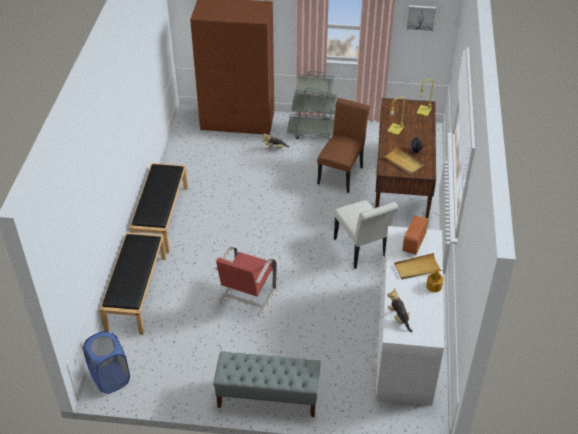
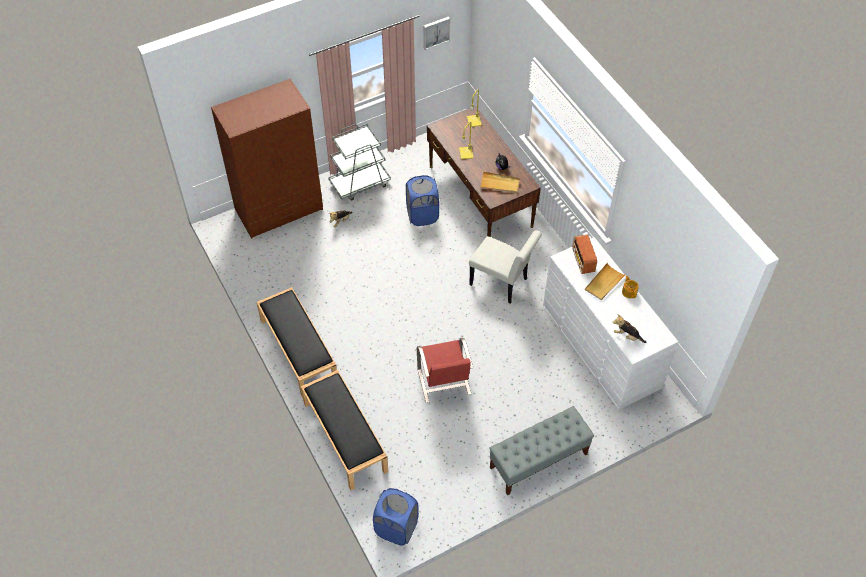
camera: 35 degrees left, 10 degrees up
brown chair [317,98,371,193] -> blue laundry basket [406,175,439,226]

